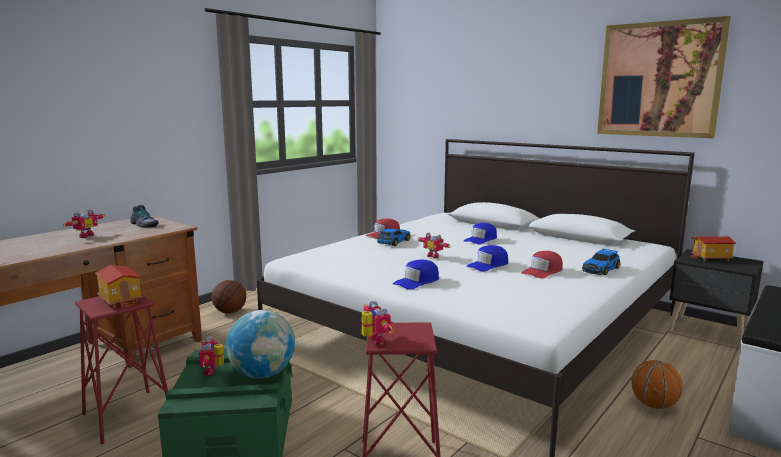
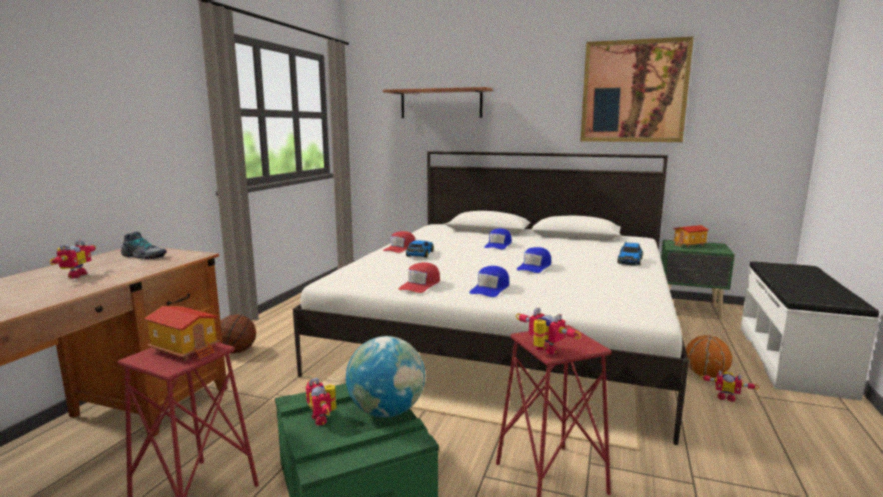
camera: 20 degrees left, 0 degrees up
toy robot [417,233,451,258] -> toy robot moved to [699,370,759,402]
red cap [522,251,563,279] -> red cap moved to [399,262,440,293]
black nightstand [668,249,764,349] -> green nightstand [661,240,735,318]
none -> shelf [383,87,493,118]

